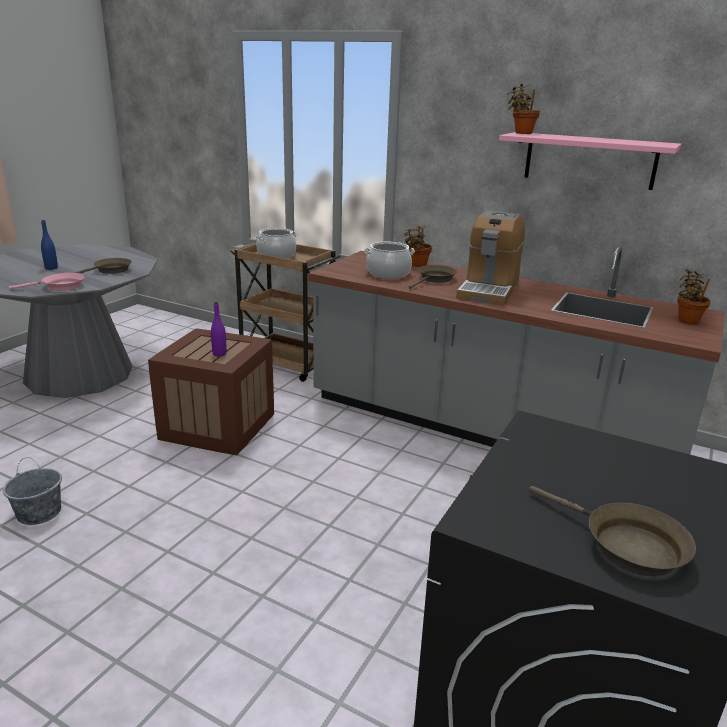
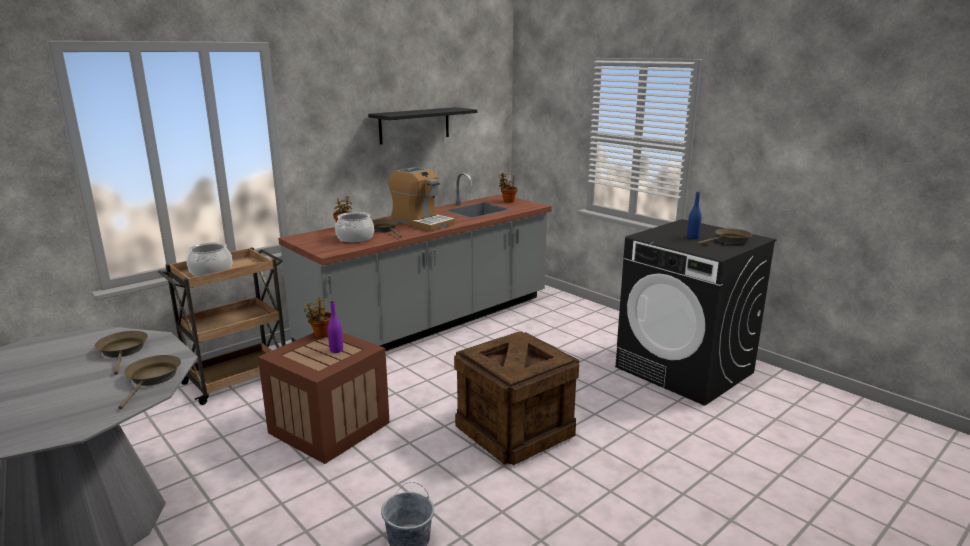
camera: 70 degrees left, 5 degrees down
pink frying pan [9,273,84,291] -> brown frying pan [118,355,181,410]
blue bottle [41,220,58,270] -> blue bottle moved to [687,192,702,239]
pink shelf [499,132,681,190] -> black shelf [368,107,477,145]
potted plant [507,84,540,134] -> potted plant moved to [303,297,331,338]
none -> crate [454,331,579,465]

